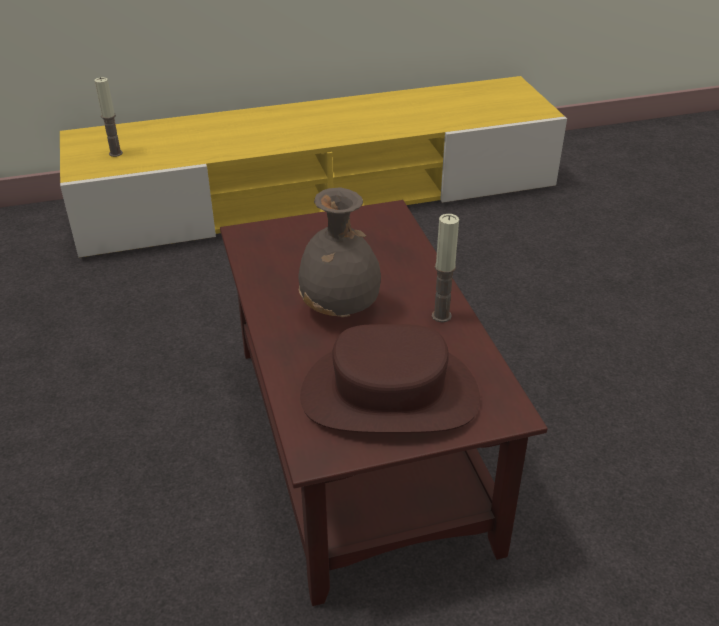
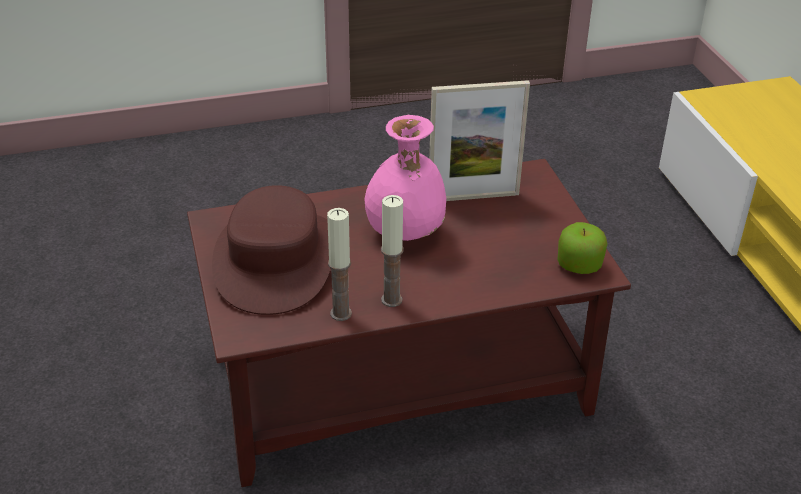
camera: 90 degrees right, 0 degrees up
candle [94,77,123,157] -> candle moved to [327,208,352,321]
grey vase [298,187,381,317] -> pink vase [365,115,446,241]
none -> picture frame [429,80,530,201]
none -> apple [558,222,607,274]

